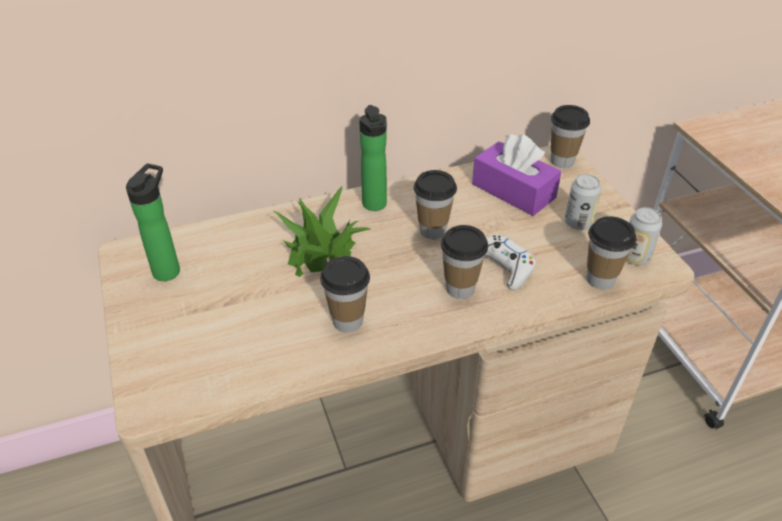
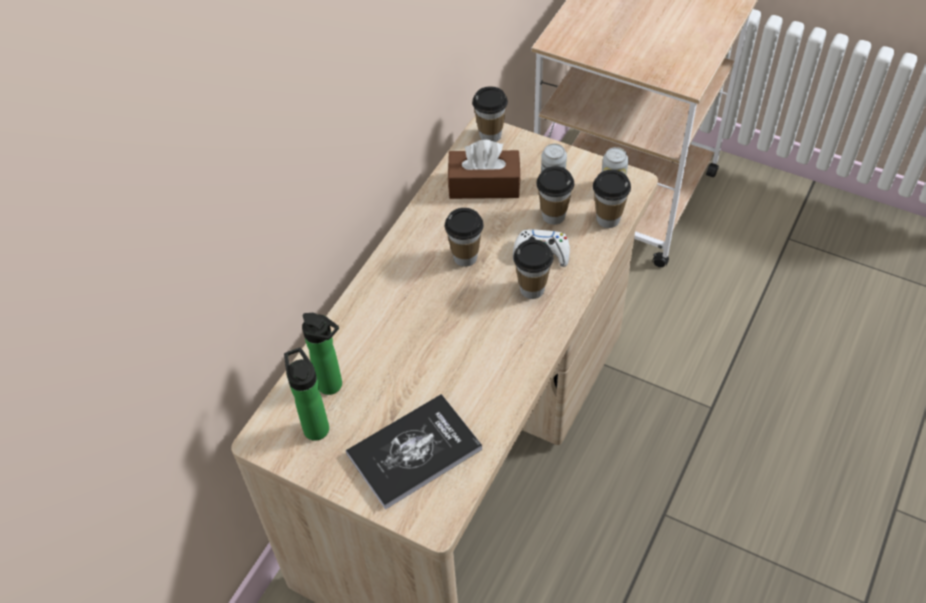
camera: 40 degrees left, 10 degrees up
potted plant [272,186,370,277] -> none
cup [320,256,370,333] -> cup moved to [536,166,574,225]
bottle [359,105,387,211] -> bottle moved to [302,313,342,395]
purple tissue box [472,134,561,216] -> brown tissue box [448,140,521,199]
none -> book [346,394,482,510]

